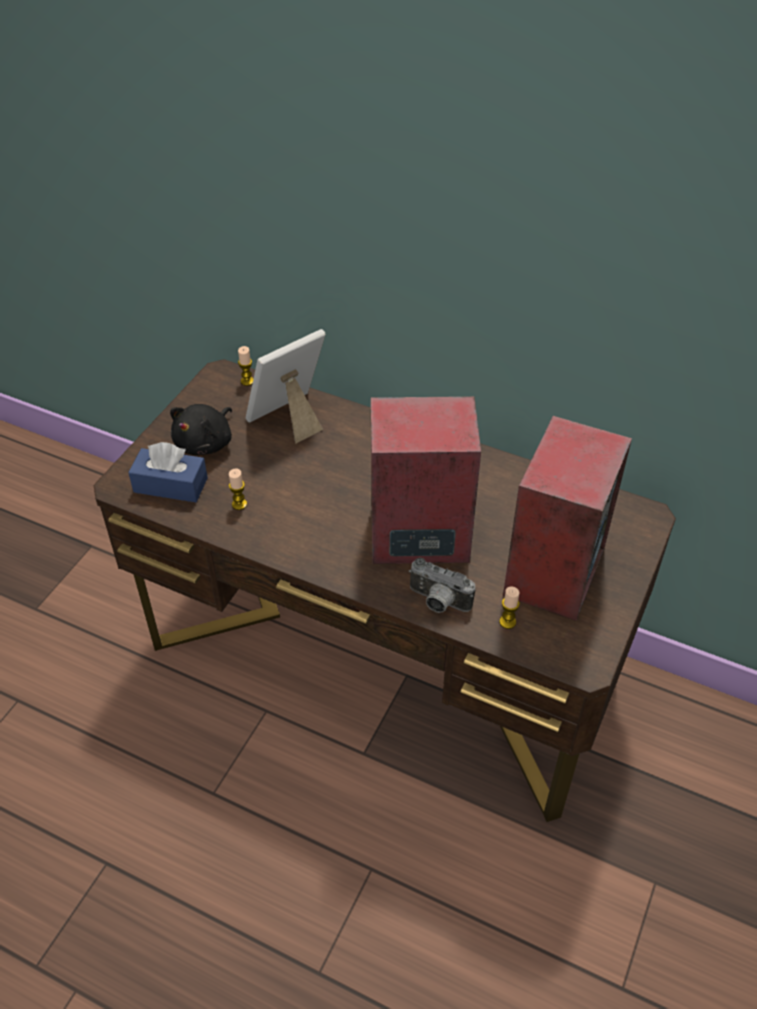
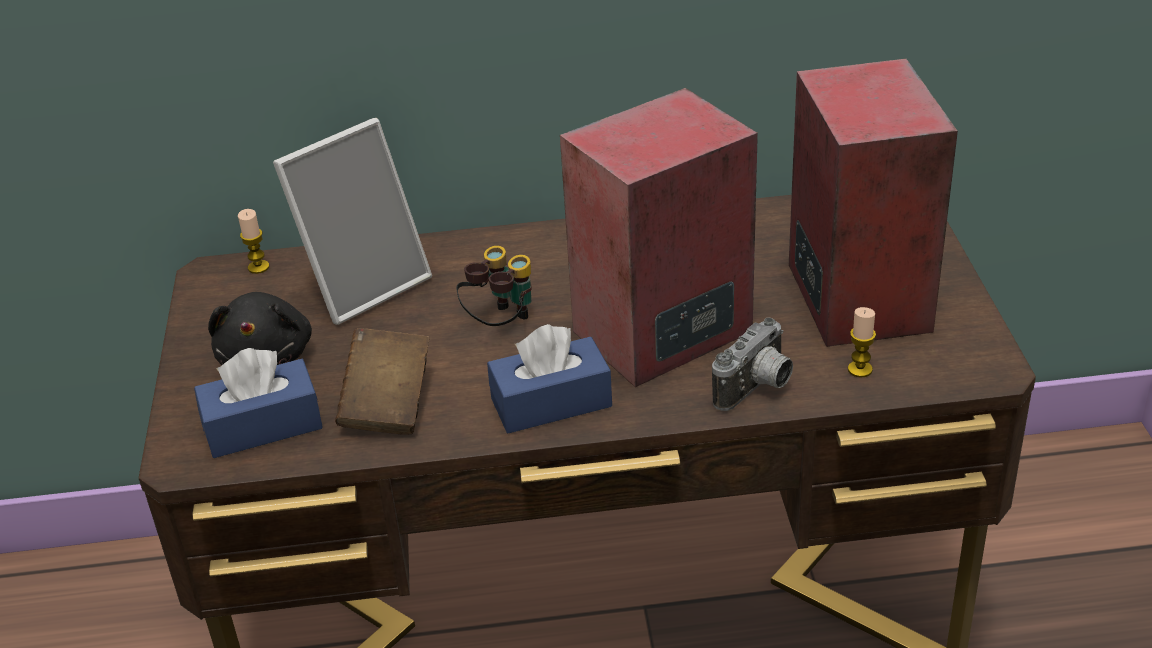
camera: 30 degrees left, 10 degrees down
candle [229,468,247,510] -> brown book [335,328,430,435]
picture frame [246,329,325,444] -> picture frame turned 150 degrees counterclockwise [273,118,432,325]
camera [409,558,475,613] -> camera turned 45 degrees counterclockwise [712,317,793,411]
none -> binoculars [456,246,532,326]
none -> blue tissue box [487,324,612,433]

